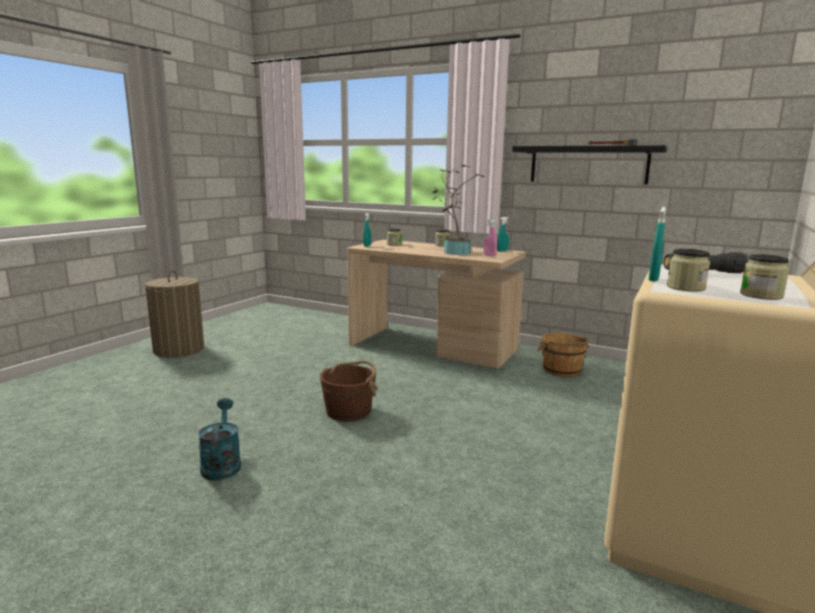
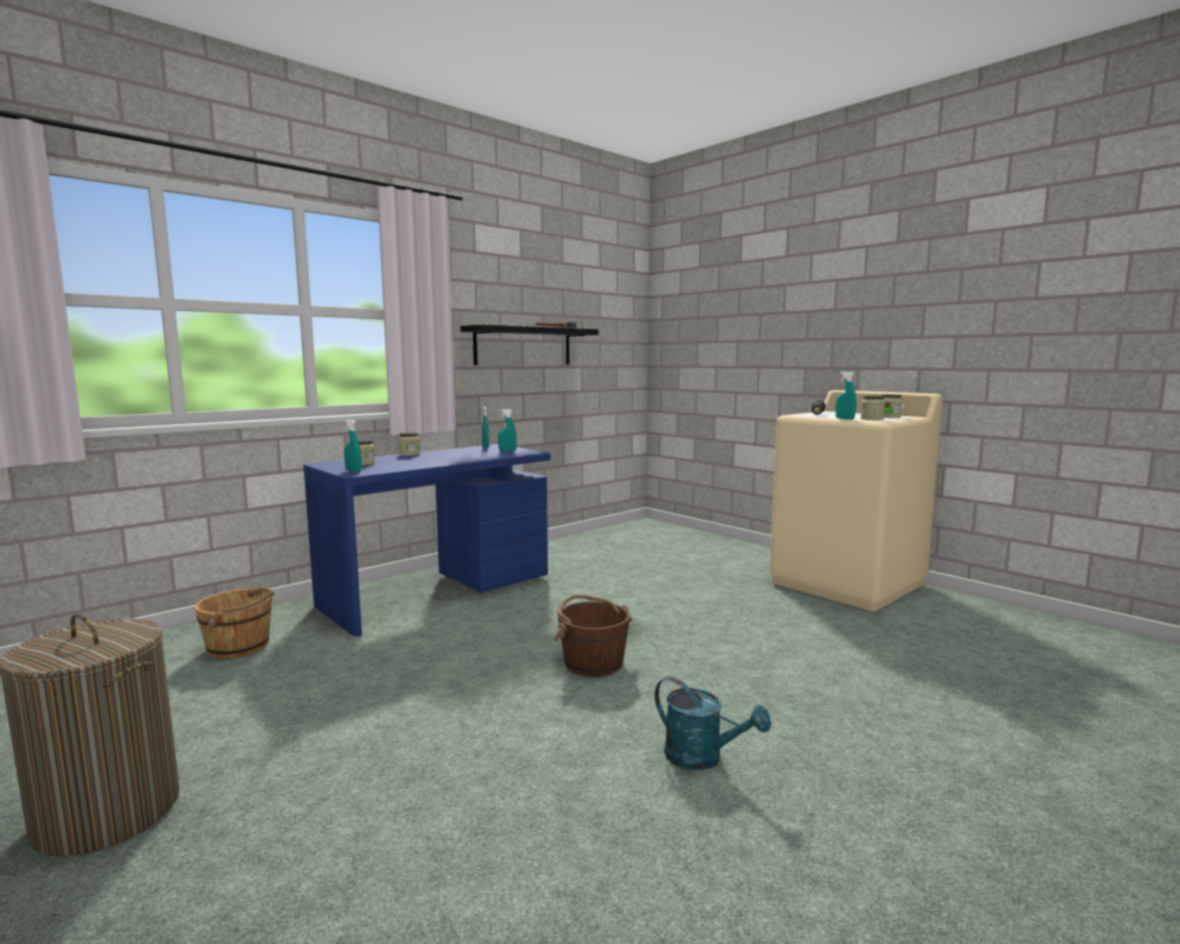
camera: 70 degrees left, 5 degrees down
turquoise watering can [198,398,241,481] -> turquoise watering can turned 150 degrees counterclockwise [655,676,771,770]
beige desk [347,240,526,369] -> blue desk [303,444,551,637]
potted plant [432,165,485,255] -> none
pink spray bottle [483,219,497,257] -> turquoise spray bottle [498,409,517,452]
brown bucket [537,333,589,377] -> brown bucket moved to [195,587,275,659]

